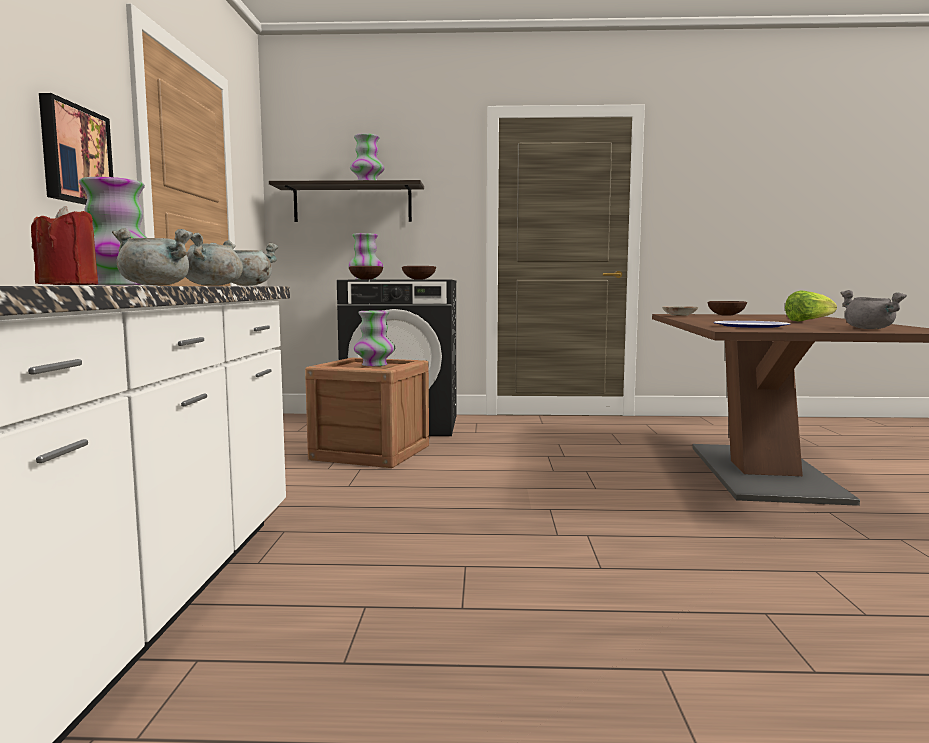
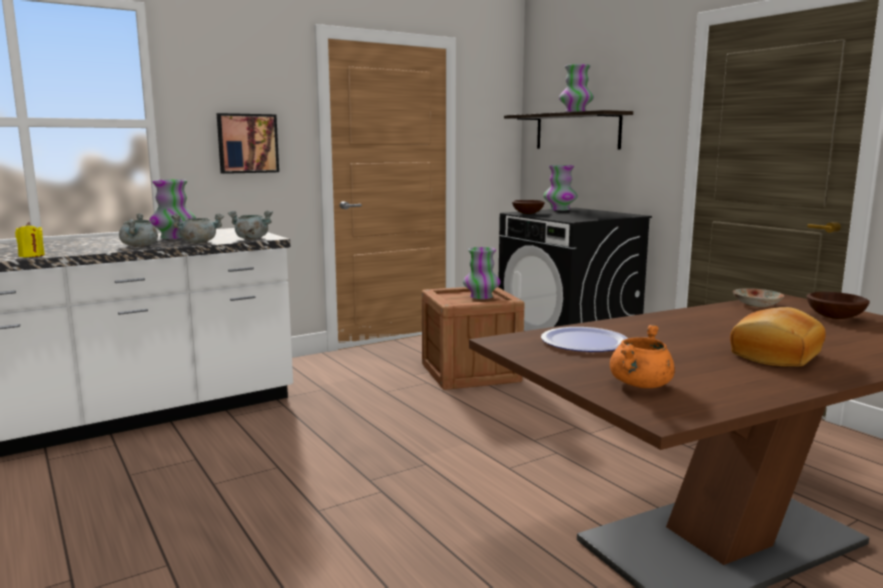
camera: 55 degrees right, 5 degrees up
red candle [31,206,98,285] -> yellow candle [15,222,45,257]
brown bowl [402,266,436,279] -> none
lettuce [785,291,837,322] -> bread [730,307,826,367]
grey cooking pot [840,290,907,329] -> orange cooking pot [610,325,675,388]

